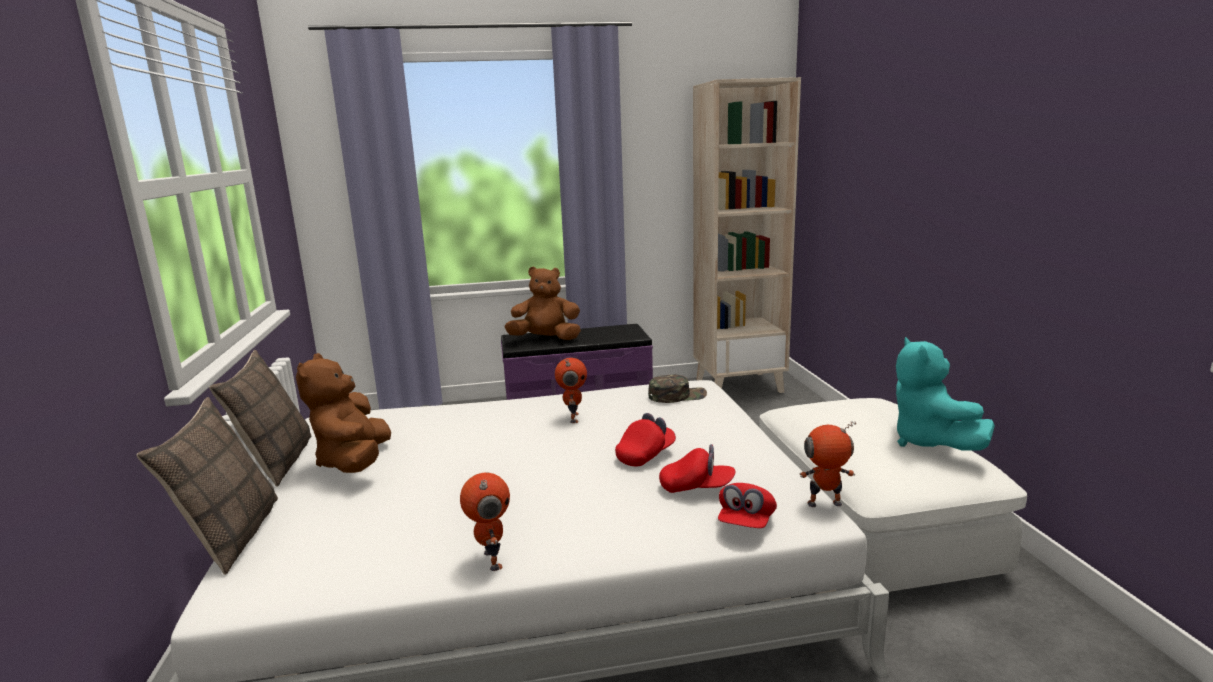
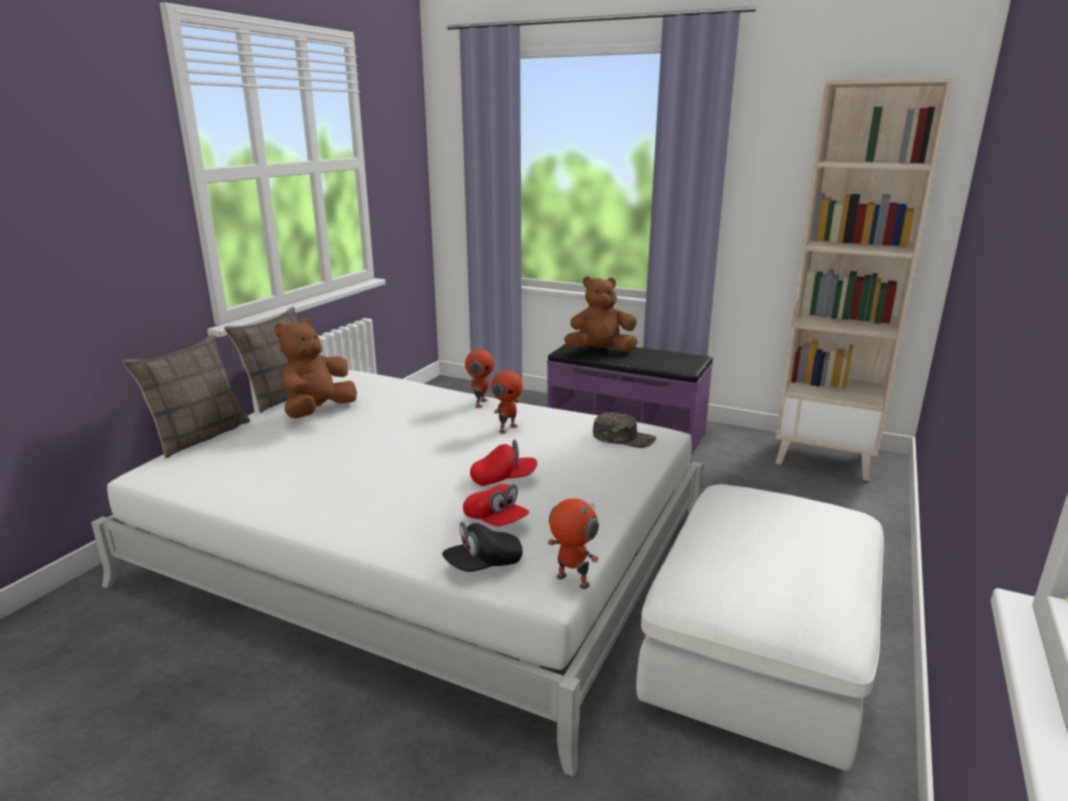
camera: 35 degrees right, 5 degrees up
toy robot [460,472,510,571] -> toy robot moved to [465,349,494,408]
brown plush toy [504,267,581,340] -> brown plush toy turned 45 degrees counterclockwise [564,276,638,352]
red cap [718,483,777,528] -> black cap [442,522,523,572]
turquoise plush toy [896,337,995,451] -> none

